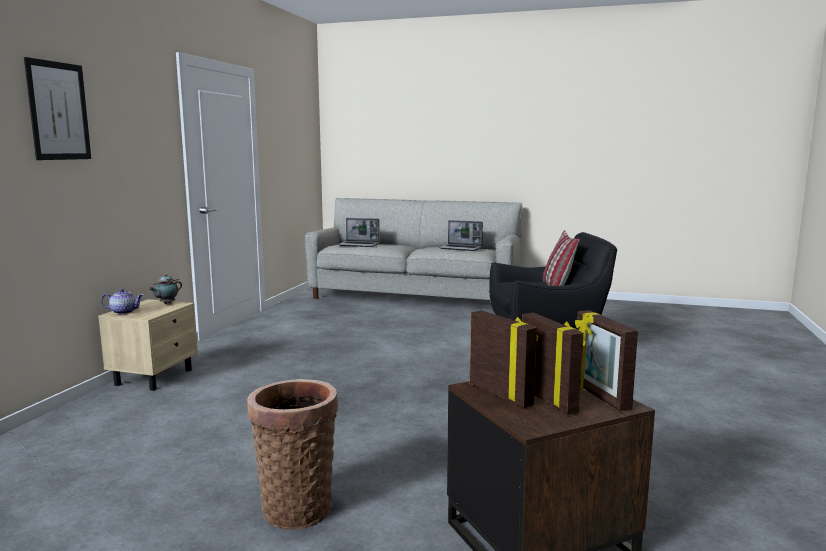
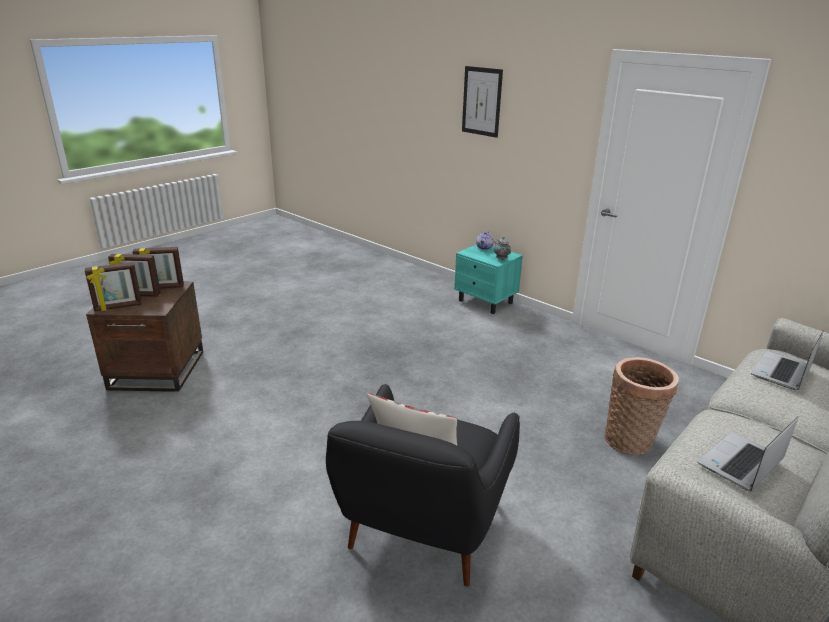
camera: 115 degrees right, 15 degrees up
beige nightstand [98,299,198,391] -> turquoise nightstand [454,245,523,314]
basket [247,379,338,530] -> basket moved to [604,357,679,455]
picture frame [575,310,638,411] -> picture frame turned 150 degrees clockwise [85,262,142,311]

